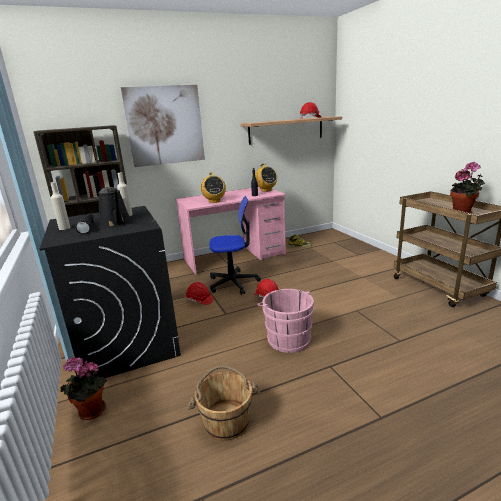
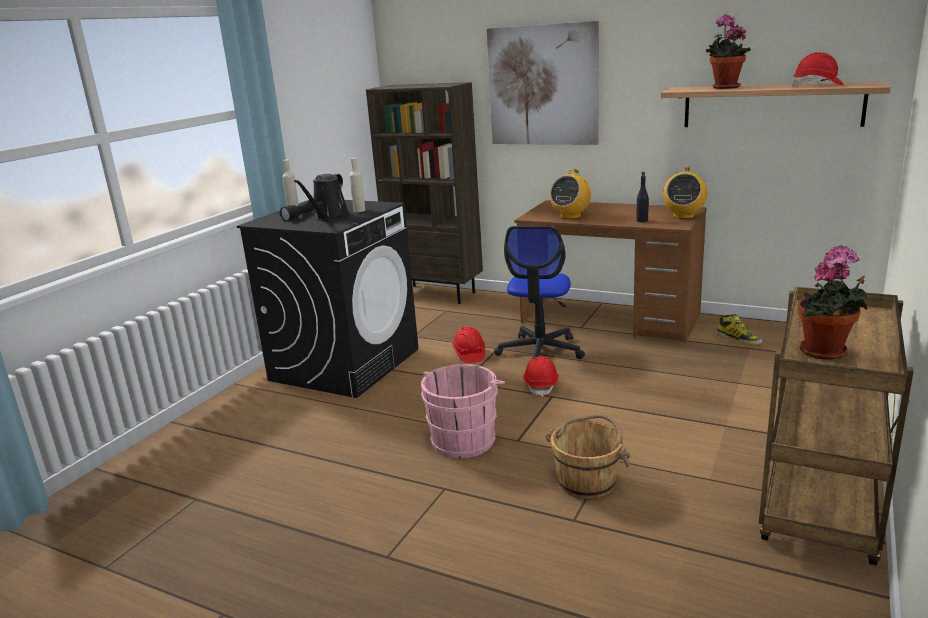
camera: 50 degrees right, 0 degrees up
potted plant [60,357,107,420] -> potted plant moved to [706,14,751,89]
pink desk [176,187,286,275] -> brown desk [514,200,707,343]
brown bucket [187,365,261,441] -> brown bucket moved to [545,414,631,499]
office chair [209,196,261,295] -> office chair turned 60 degrees clockwise [494,226,585,359]

